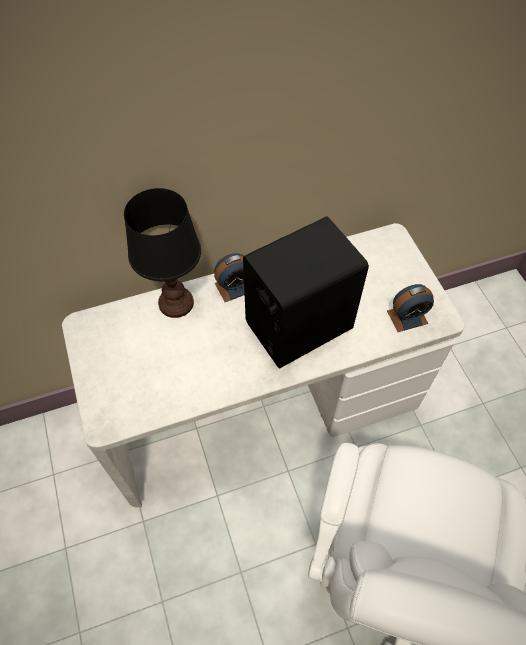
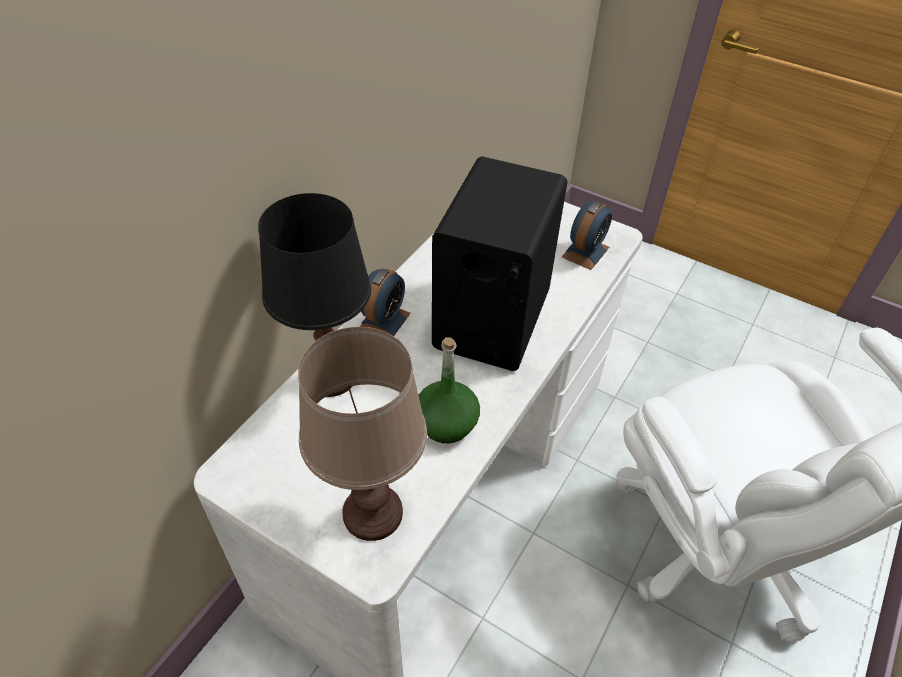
camera: 40 degrees left, 10 degrees down
none -> brown table lamp [298,327,427,541]
none -> green bottle [419,337,480,443]

